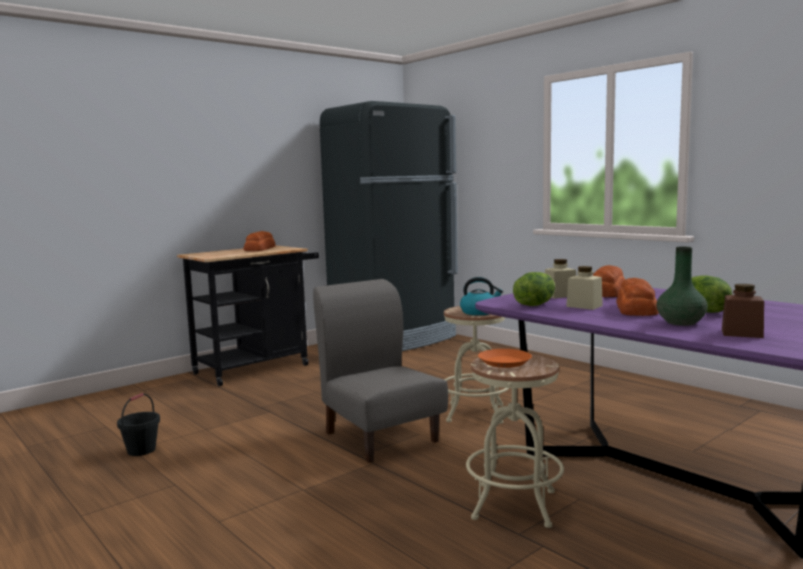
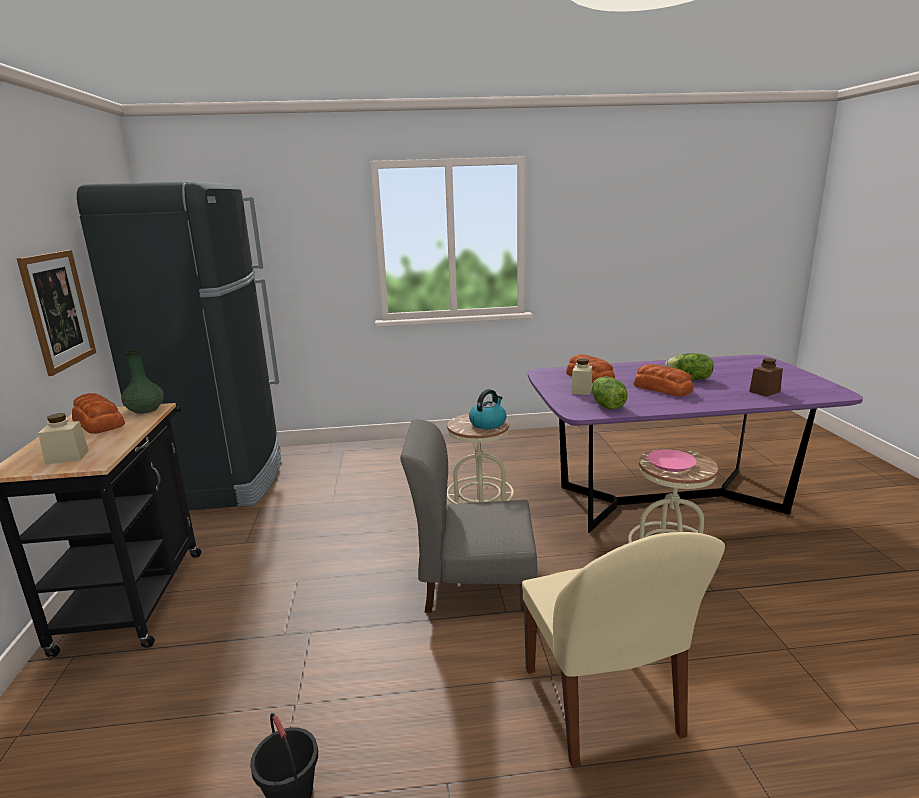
camera: 55 degrees left, 10 degrees up
orange plate [478,349,532,368] -> pink plate [647,449,697,472]
beige jar [566,266,603,310] -> beige jar moved to [38,413,89,465]
green vase [656,247,708,326] -> green vase moved to [121,350,164,414]
none -> picture [17,250,96,376]
none -> beige chair [522,532,725,768]

